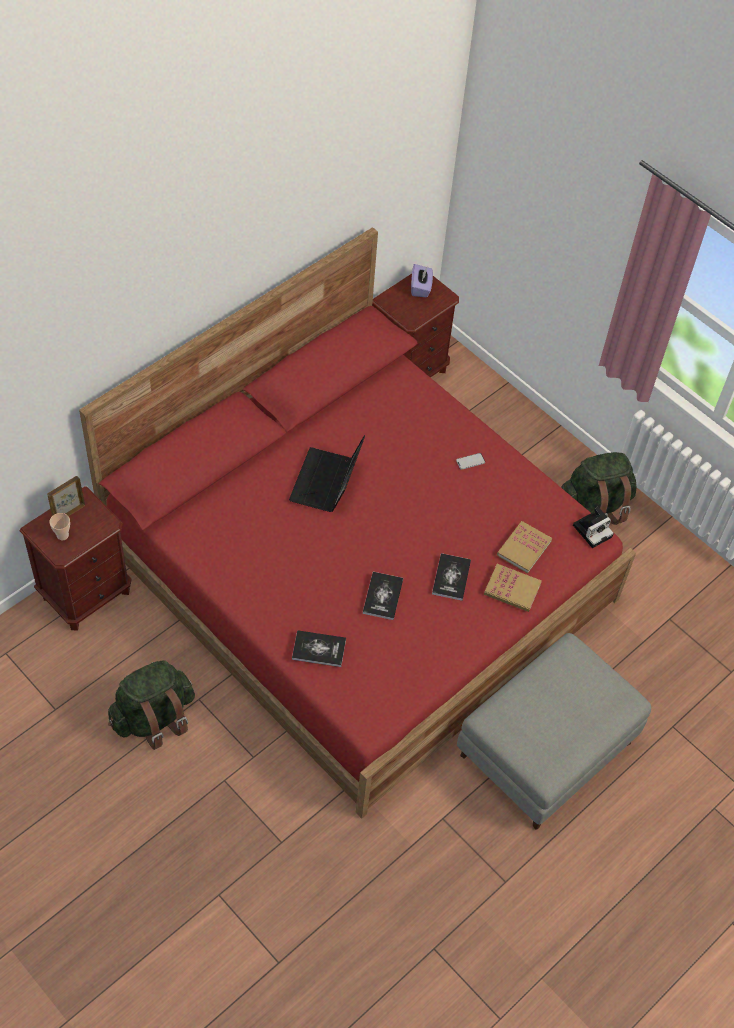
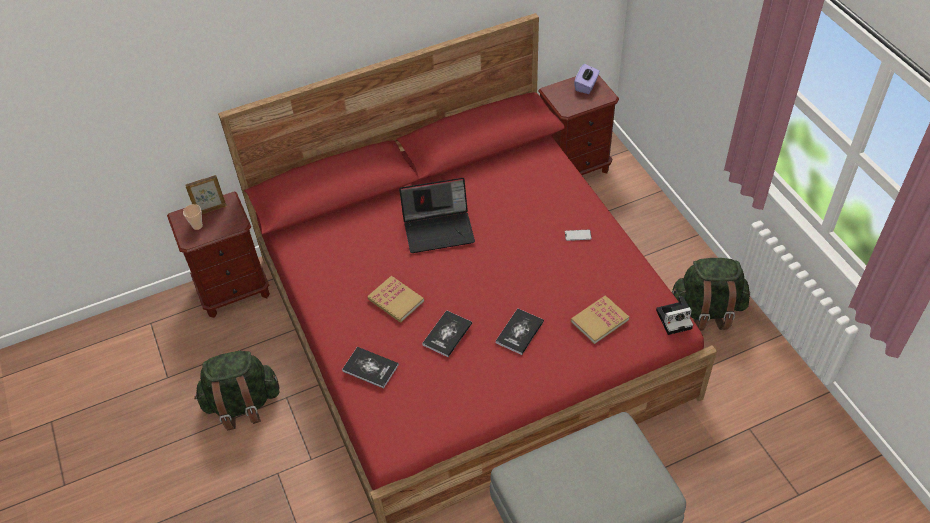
camera: 25 degrees right, 5 degrees down
laptop [289,435,365,512] -> laptop turned 135 degrees counterclockwise [399,177,475,253]
book [484,564,542,612] -> book moved to [368,276,424,322]

